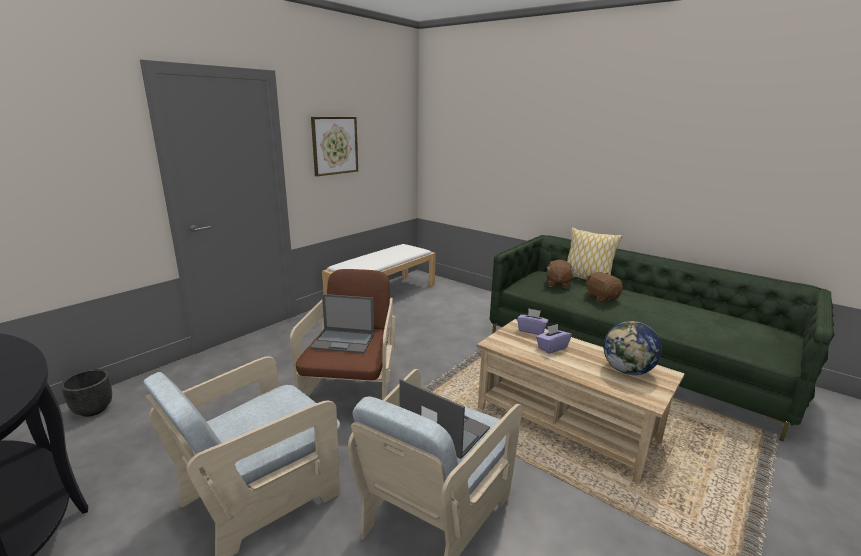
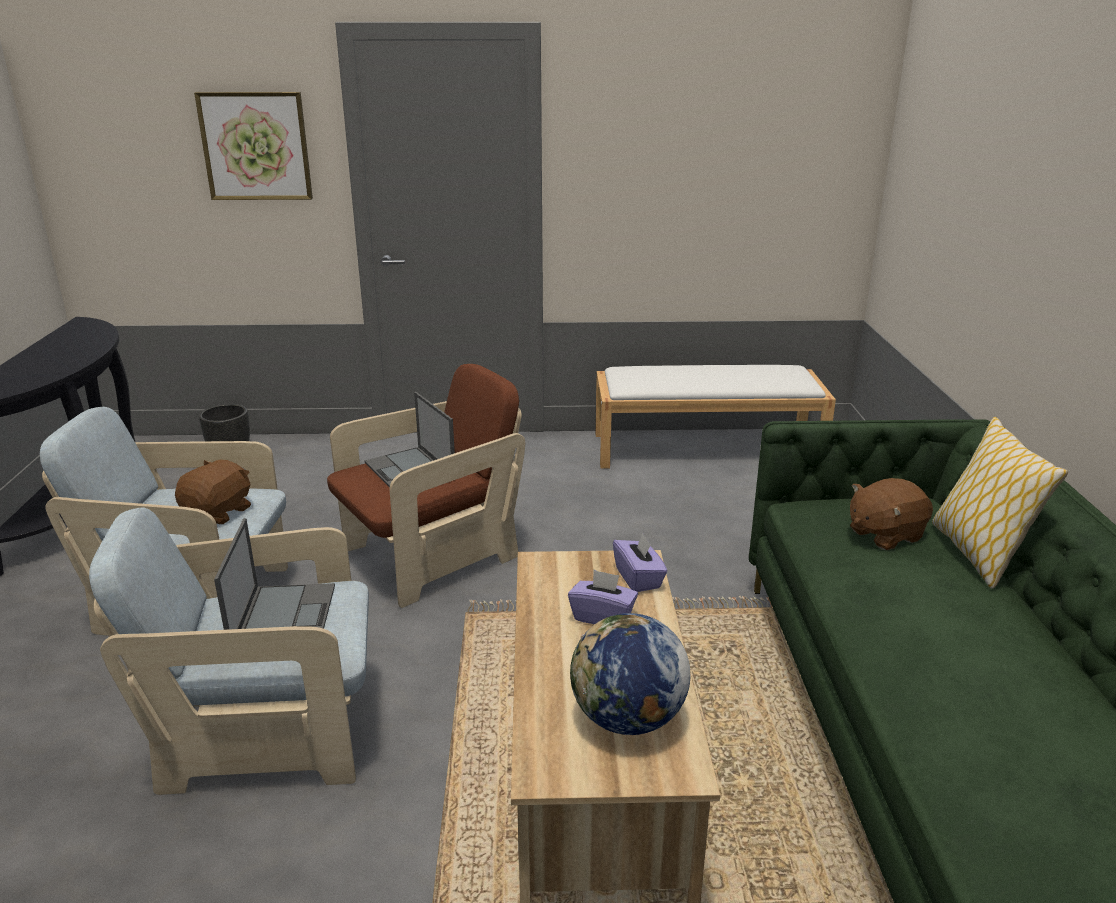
camera: 50 degrees right, 5 degrees up
picture [311,117,358,176] -> picture moved to [194,92,313,200]
brown plush toy [586,272,623,302] -> brown plush toy moved to [175,459,251,524]

